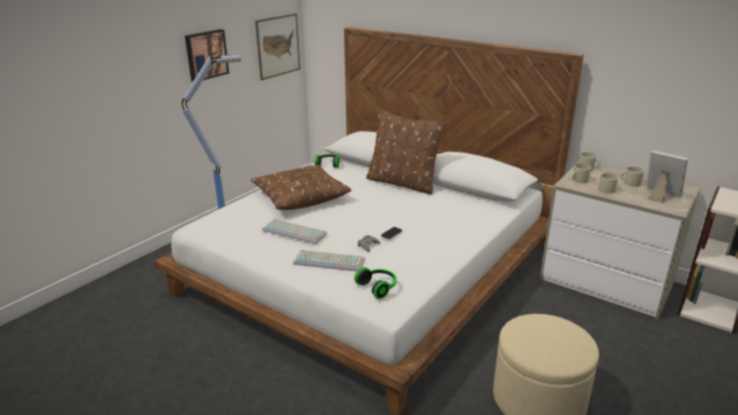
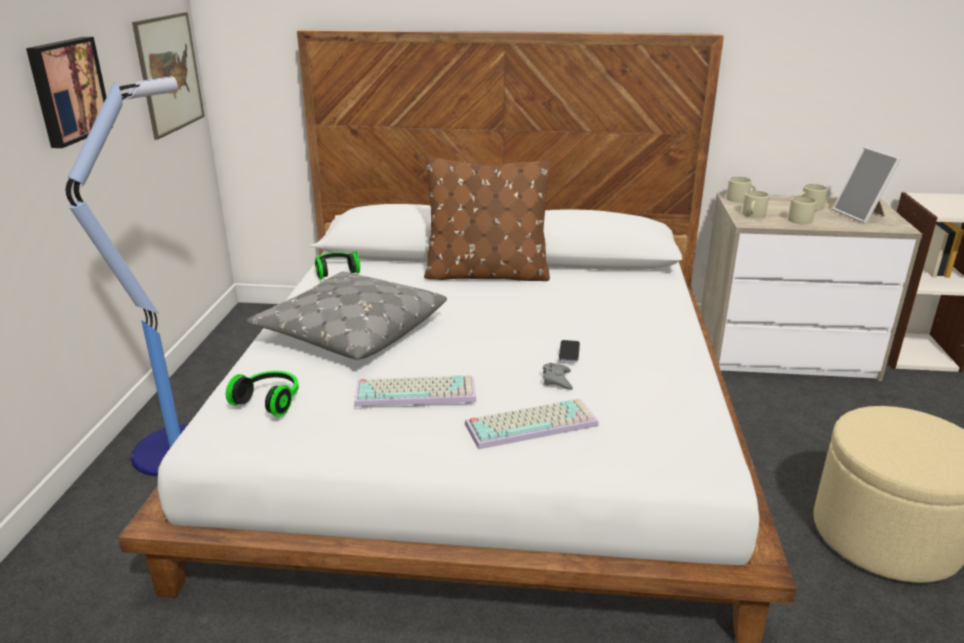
camera: 30 degrees left, 0 degrees up
brown pillow [251,165,351,210] -> grey pillow [247,272,447,360]
headphones [354,267,397,299] -> headphones moved to [226,371,299,417]
picture frame [647,150,688,203] -> picture frame turned 120 degrees counterclockwise [832,147,901,224]

